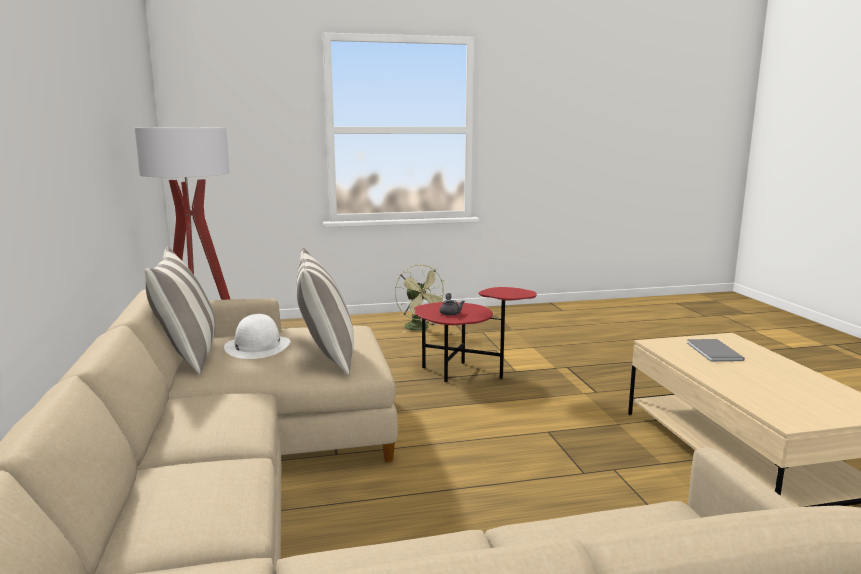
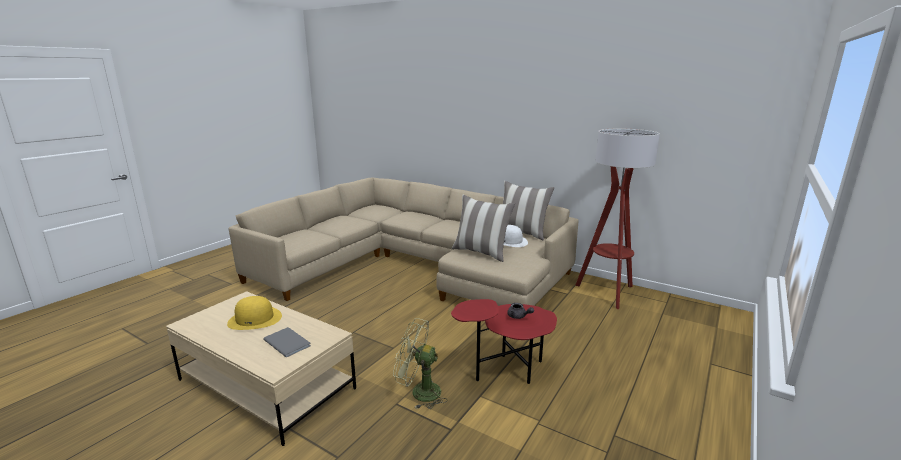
camera: 135 degrees right, 5 degrees up
green fan [395,264,447,333] -> green fan moved to [393,318,447,409]
none -> yellow hat [227,296,282,330]

